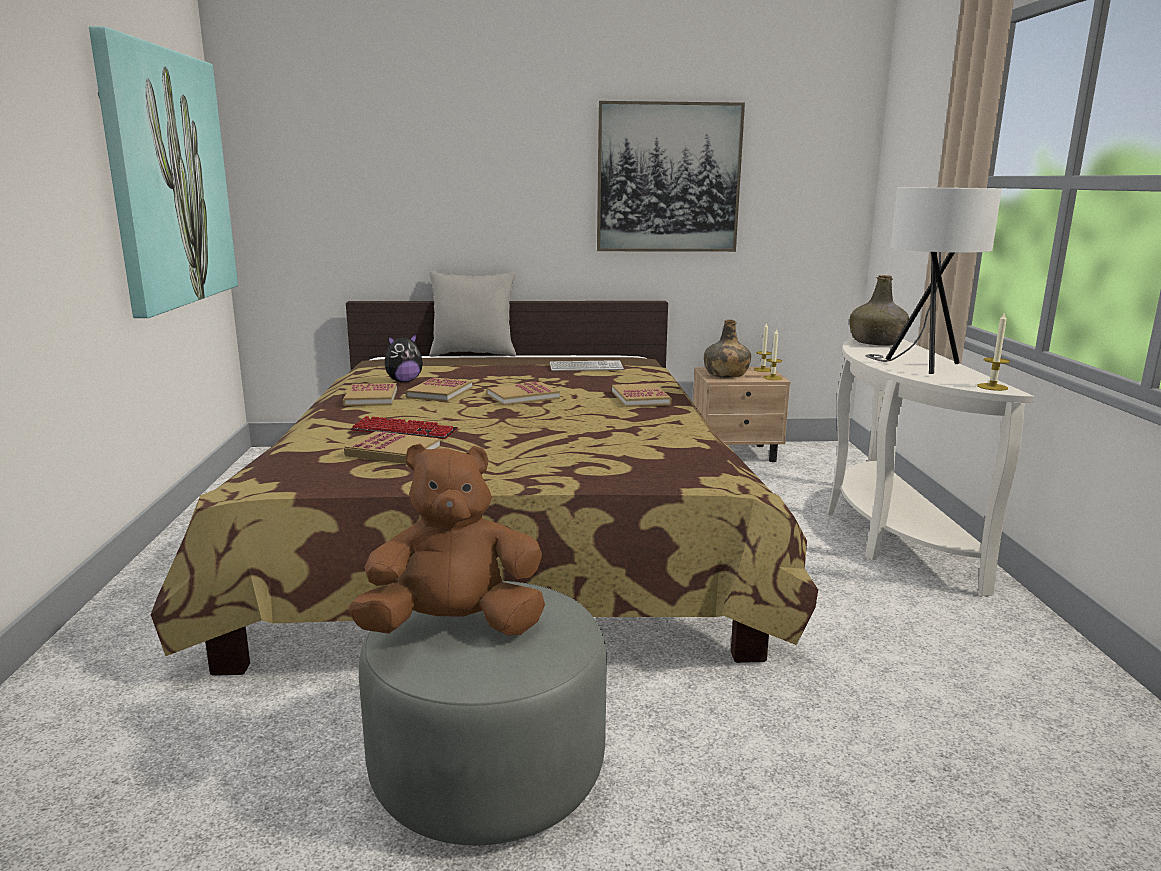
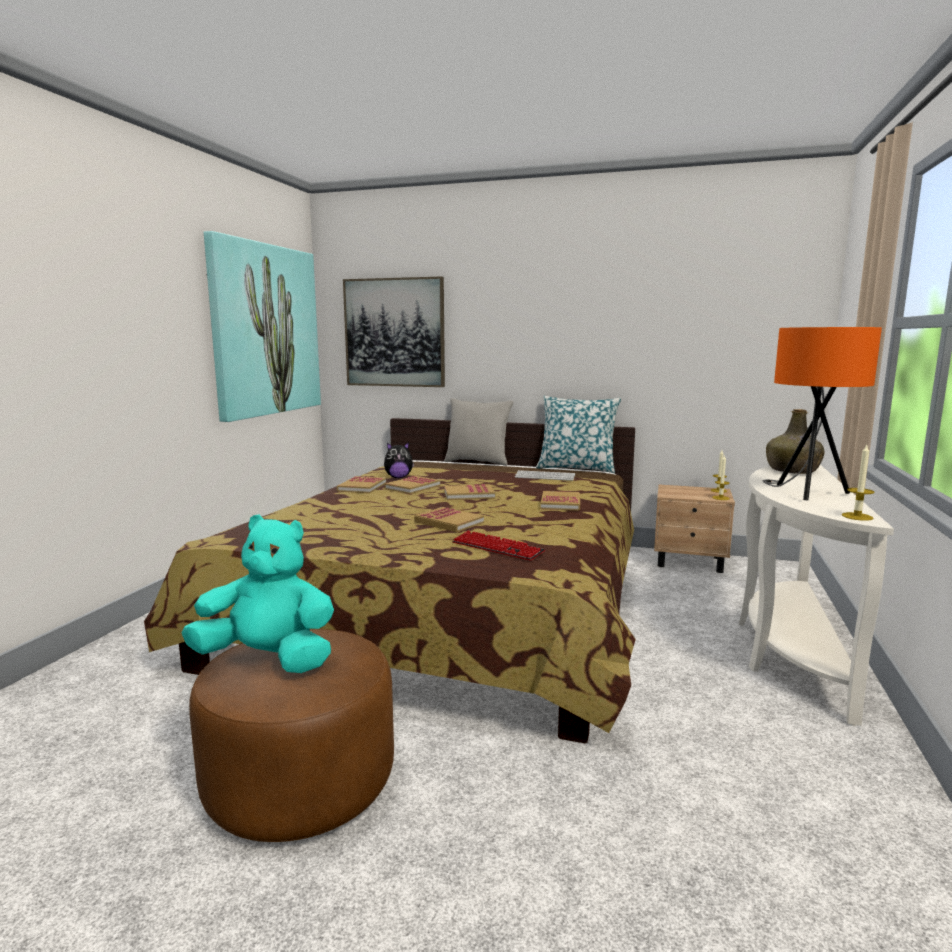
camera: 20 degrees right, 5 degrees down
book [344,431,440,464] -> book moved to [414,507,484,532]
brown plush toy [348,444,545,636] -> turquoise plush toy [182,514,334,673]
keyboard [351,416,458,439] -> keyboard moved to [452,531,545,560]
grey ottoman [359,581,607,846] -> brown ottoman [189,629,394,842]
picture [597,101,745,252] -> picture moved to [343,277,445,387]
green bottle [704,319,751,378] -> none
white table lamp [866,187,1002,374] -> orange table lamp [763,327,882,500]
none -> pillow [536,396,621,473]

